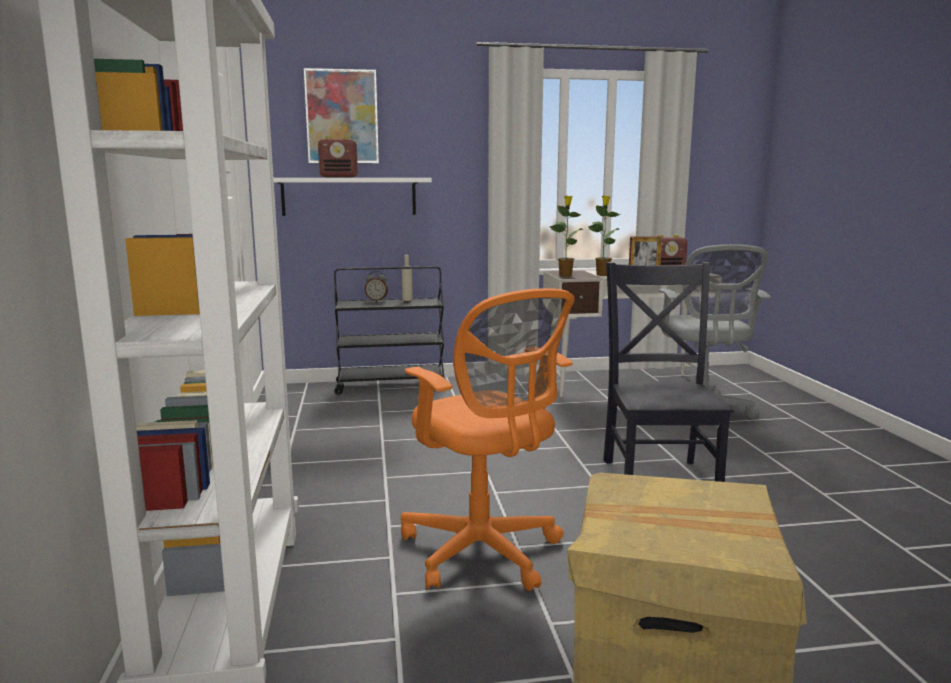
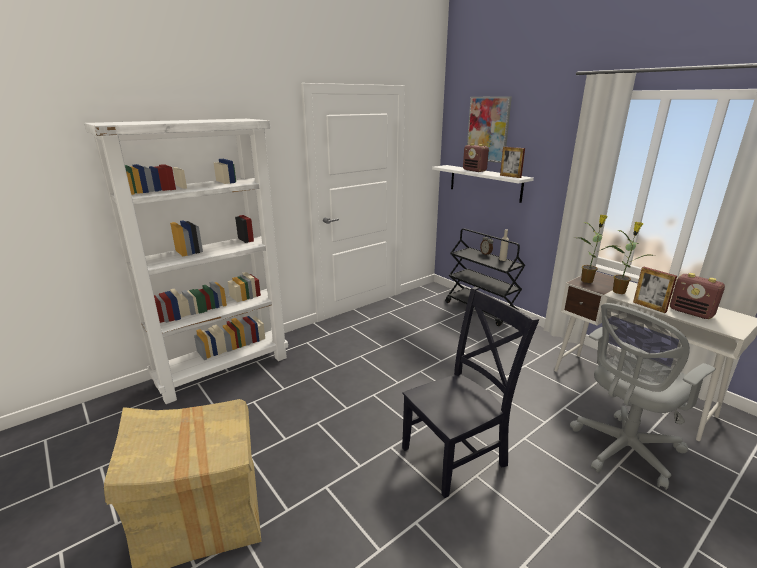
camera: 60 degrees right, 10 degrees up
orange office chair [401,288,575,591] -> none
none -> picture frame [500,147,525,178]

